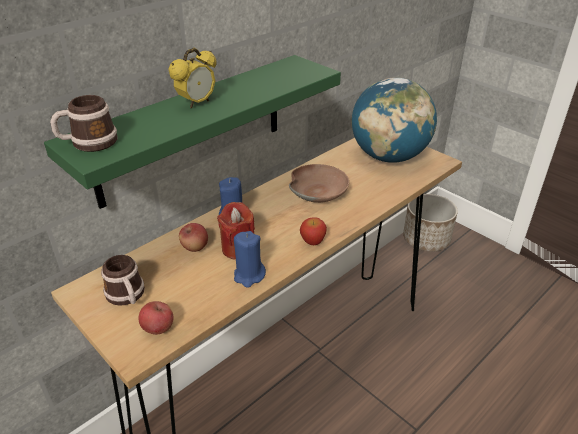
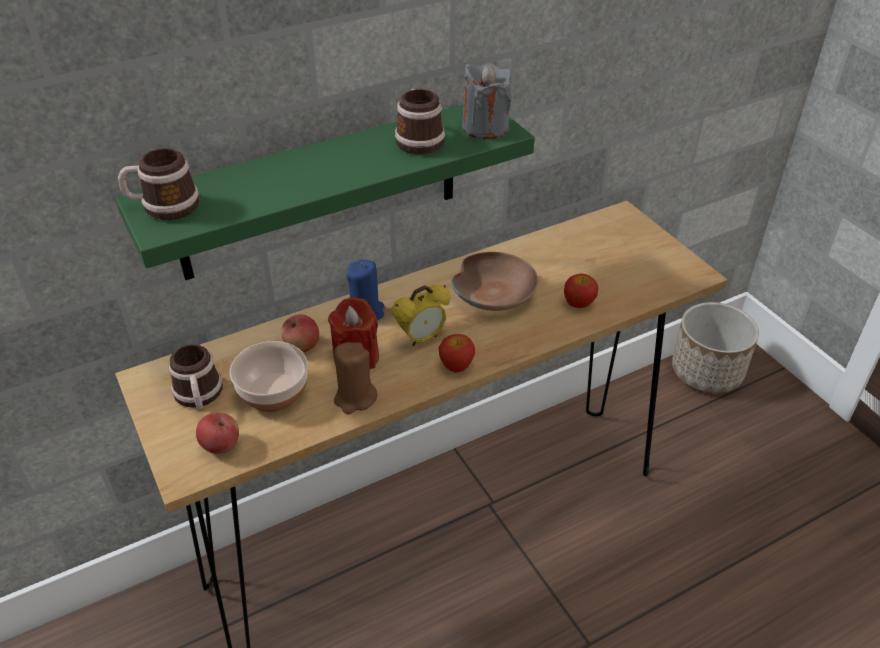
camera: 15 degrees right, 5 degrees up
alarm clock [169,48,217,108] -> alarm clock moved to [392,285,450,346]
blue candle [234,231,266,288] -> brown candle [334,342,378,414]
globe [352,77,437,163] -> none
none -> bowl [230,341,308,412]
none -> mug [395,89,445,154]
none -> grey candle [462,63,512,139]
none -> apple [564,274,598,308]

